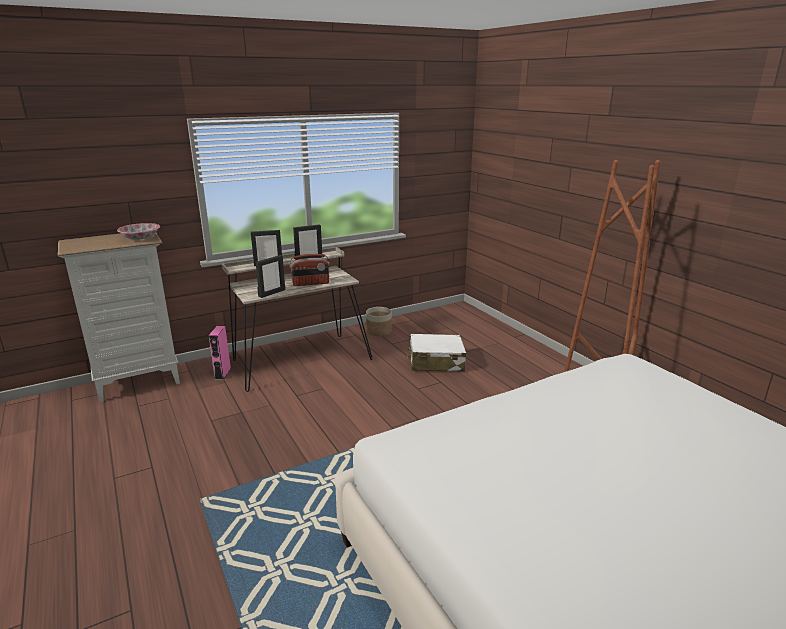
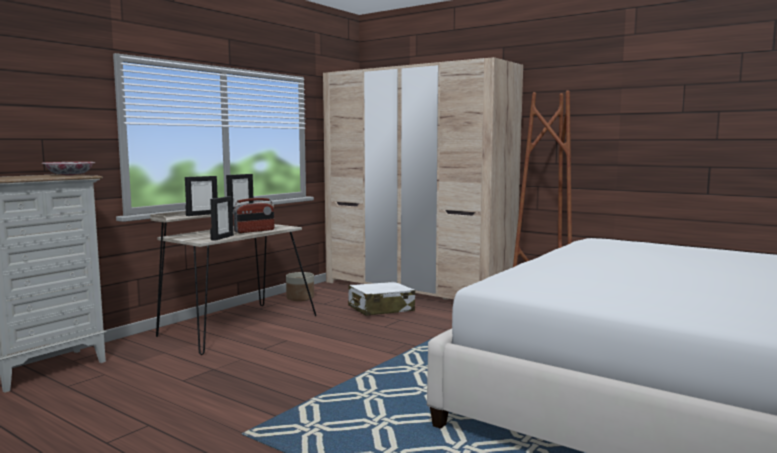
camera: 25 degrees left, 15 degrees down
pink speaker [208,326,231,380] -> none
none -> beige wardrobe [323,57,523,300]

